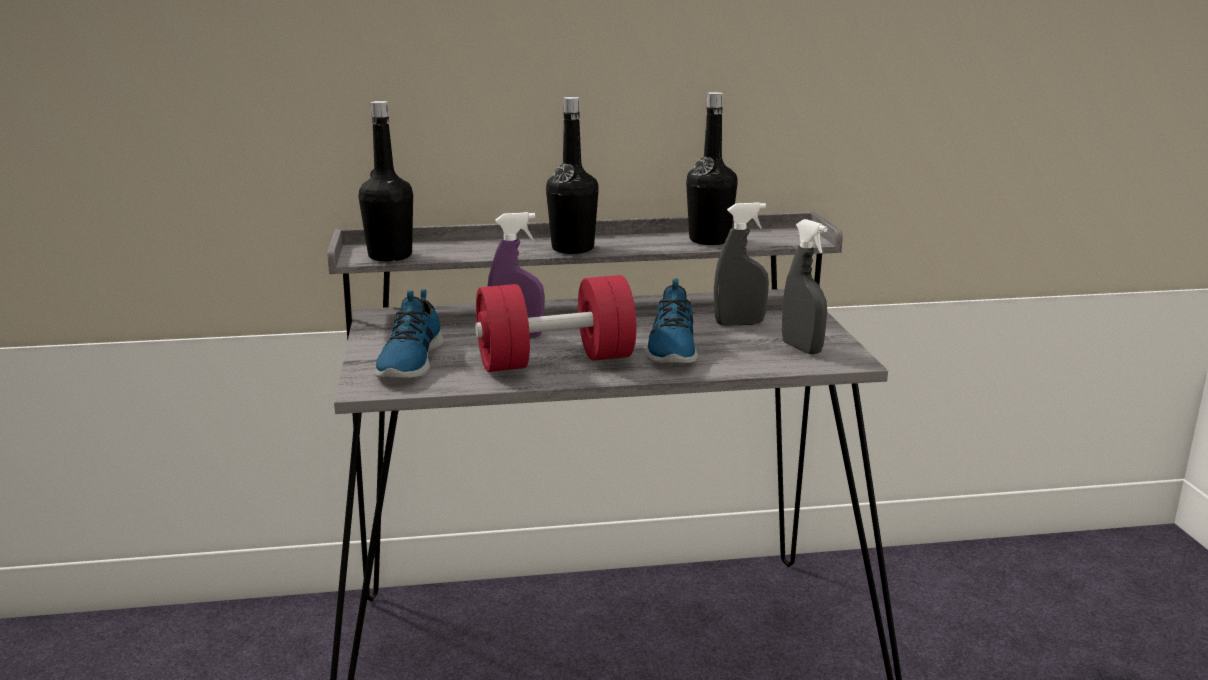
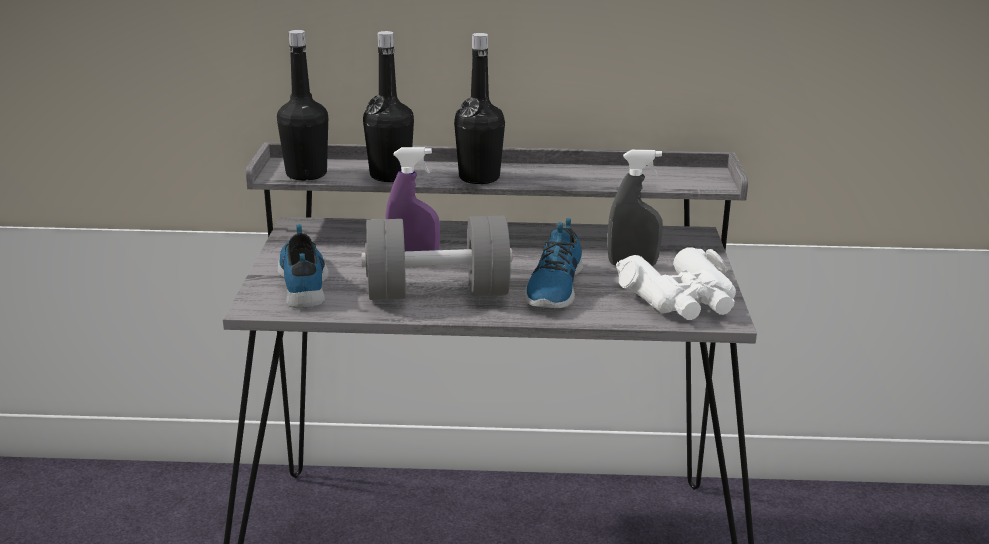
camera: 10 degrees right, 5 degrees up
shoe [375,289,444,378] -> shoe turned 150 degrees clockwise [278,224,329,308]
red dumbbell [475,275,636,372] -> grey dumbbell [361,216,513,300]
black bottle [686,92,738,245] -> black bottle moved to [363,31,414,182]
grey spray bottle [782,219,827,354] -> white binoculars [616,247,736,320]

